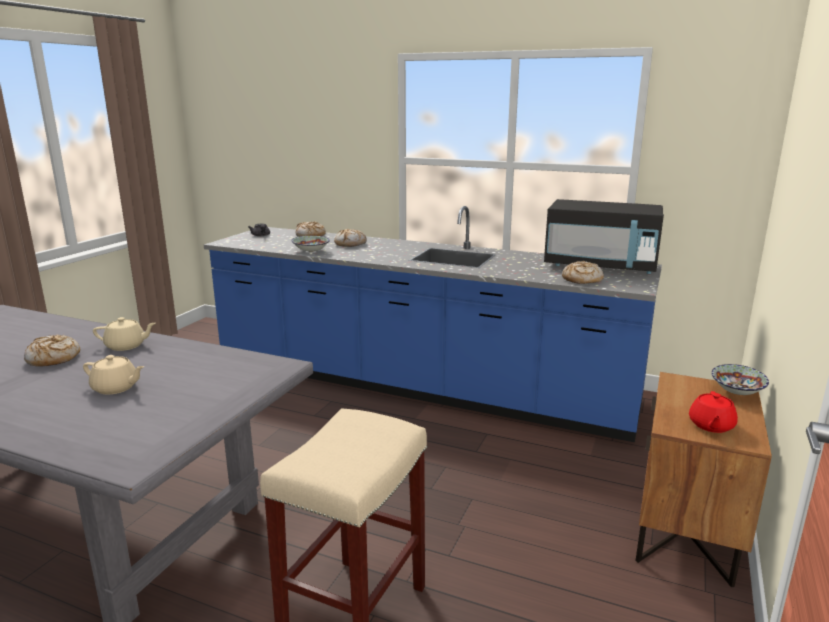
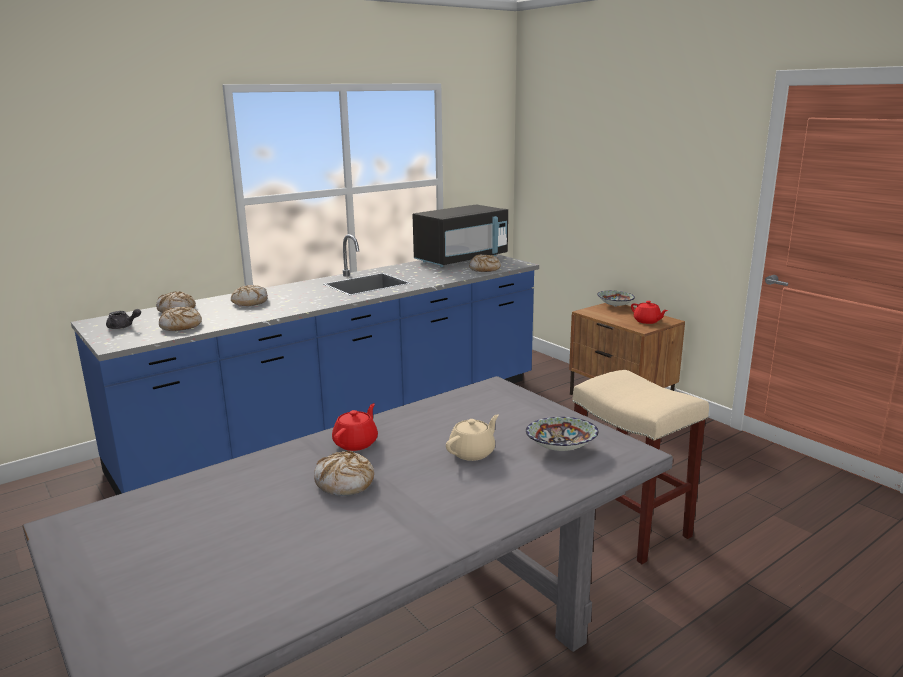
camera: 60 degrees left, 0 degrees up
beige teapot [93,317,156,351] -> red teapot [332,403,378,451]
bowl [291,236,330,253] -> bowl moved to [526,417,598,451]
none -> bread [159,306,202,331]

